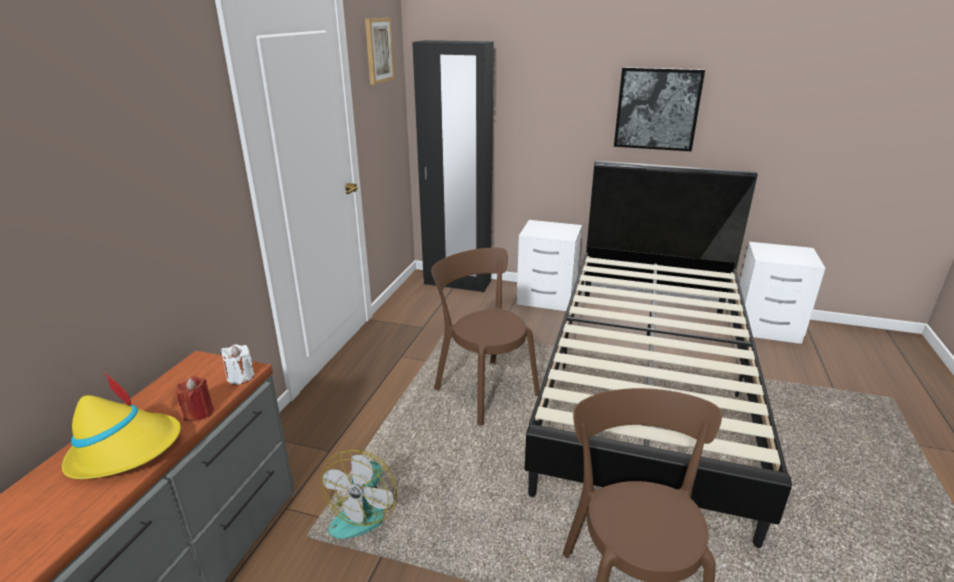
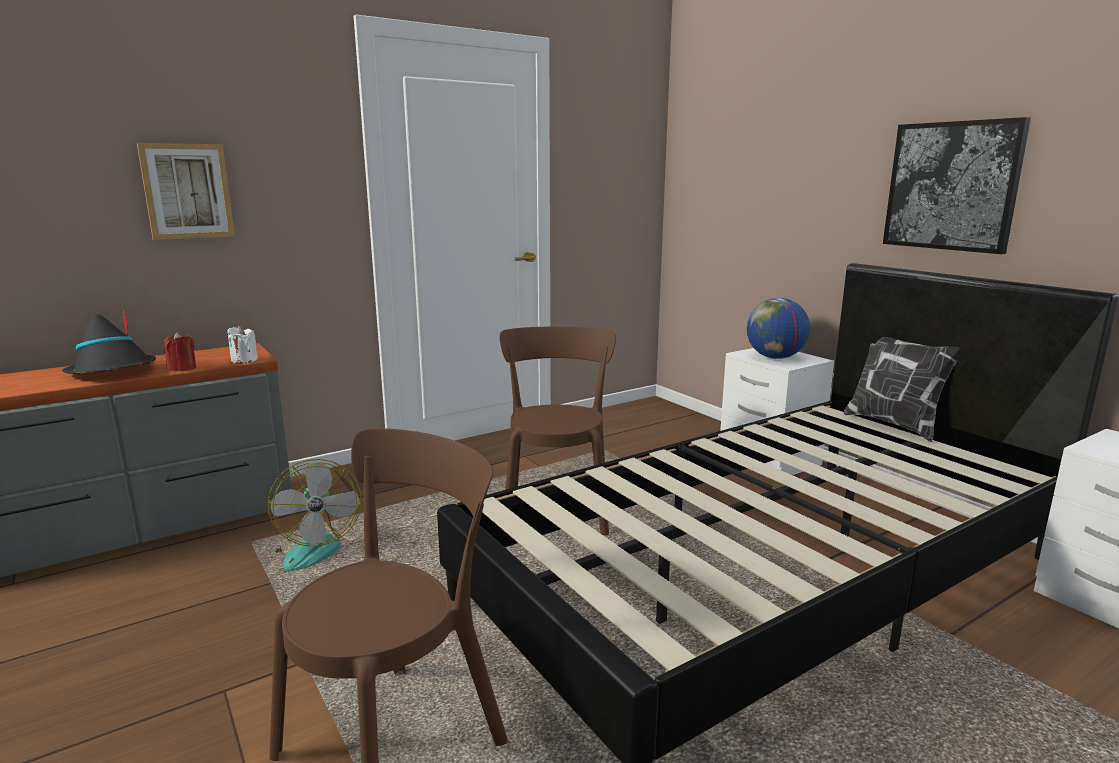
camera: 40 degrees right, 10 degrees down
yellow hat [62,372,181,479] -> black hat [62,304,156,374]
fan [321,450,397,539] -> fan turned 75 degrees counterclockwise [268,459,362,571]
picture [365,18,394,85] -> picture moved to [137,143,235,240]
black wardrobe [412,40,494,292] -> none
none -> globe [747,298,810,359]
none -> pillow [843,337,960,442]

